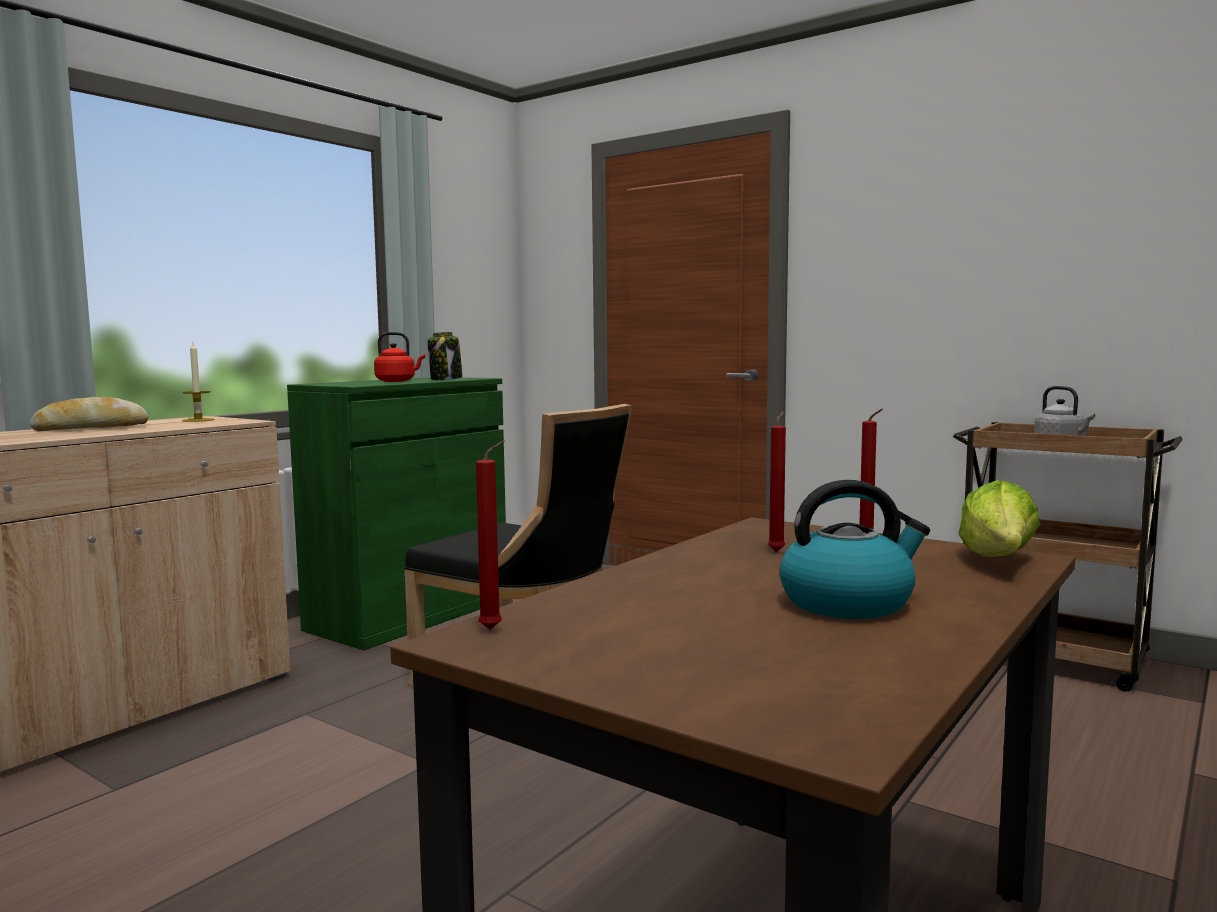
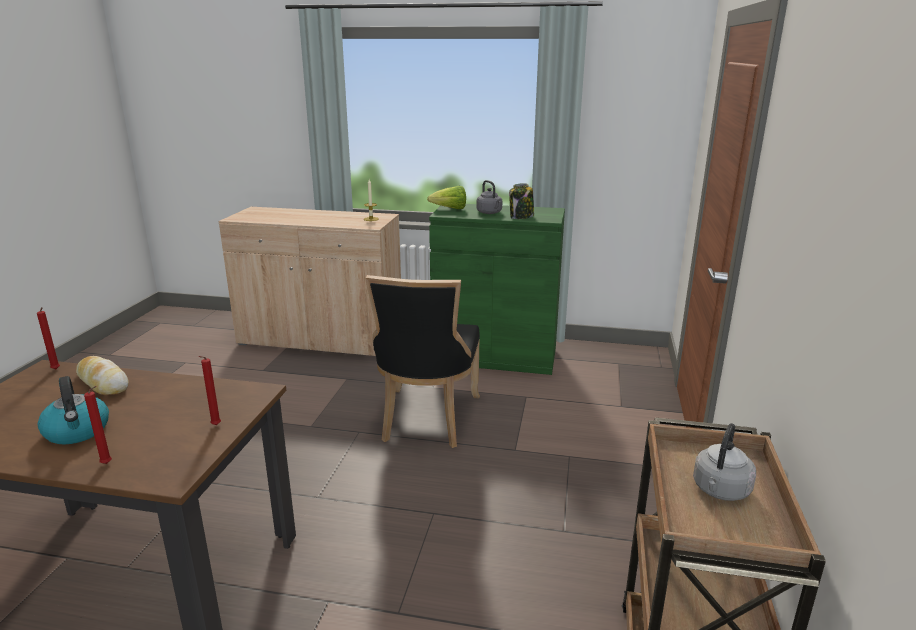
camera: 65 degrees right, 15 degrees up
bread [30,397,148,431] -> bread moved to [76,356,129,395]
red kettle [374,332,425,382] -> grey kettle [476,180,502,214]
red candle [768,411,786,552] -> red candle moved to [84,386,112,464]
lettuce [958,480,1040,557] -> lettuce moved to [427,186,466,209]

